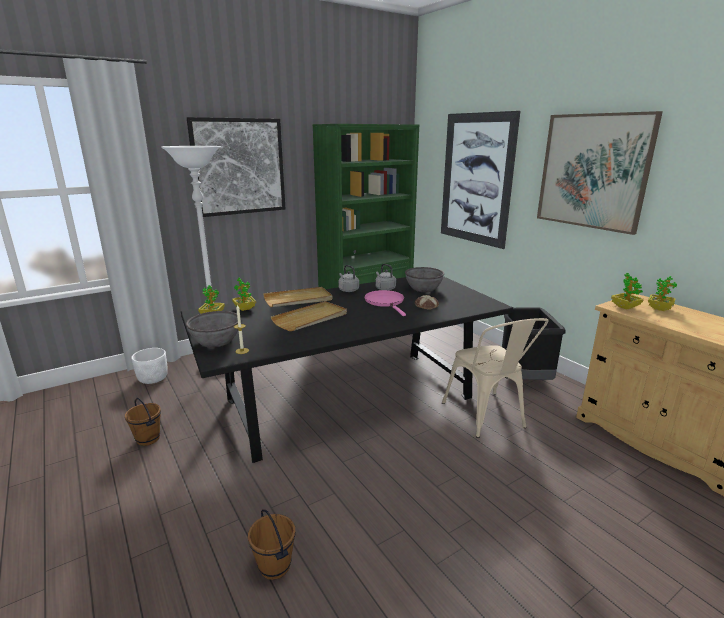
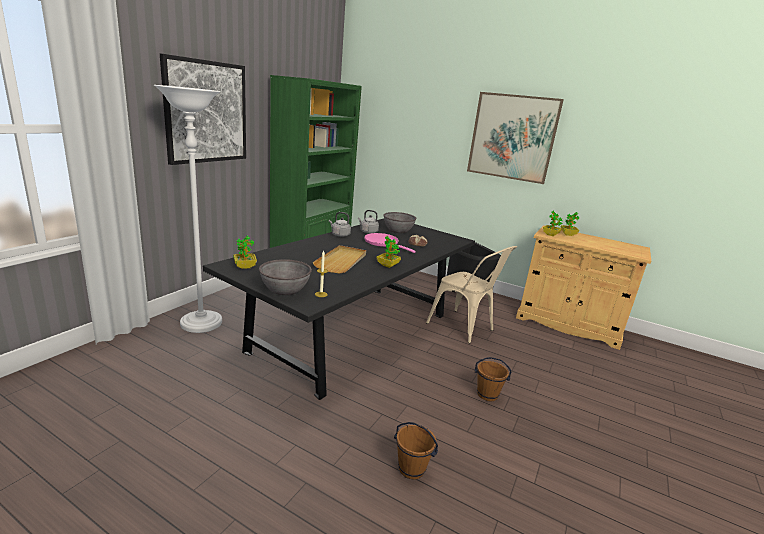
camera: 30 degrees left, 0 degrees up
brown bucket [125,398,161,446] -> brown bucket moved to [475,357,512,401]
white planter [131,348,168,384] -> none
potted plant [232,278,256,311] -> potted plant moved to [377,236,401,268]
beige tray [263,287,332,307] -> none
picture [441,111,520,249] -> none

